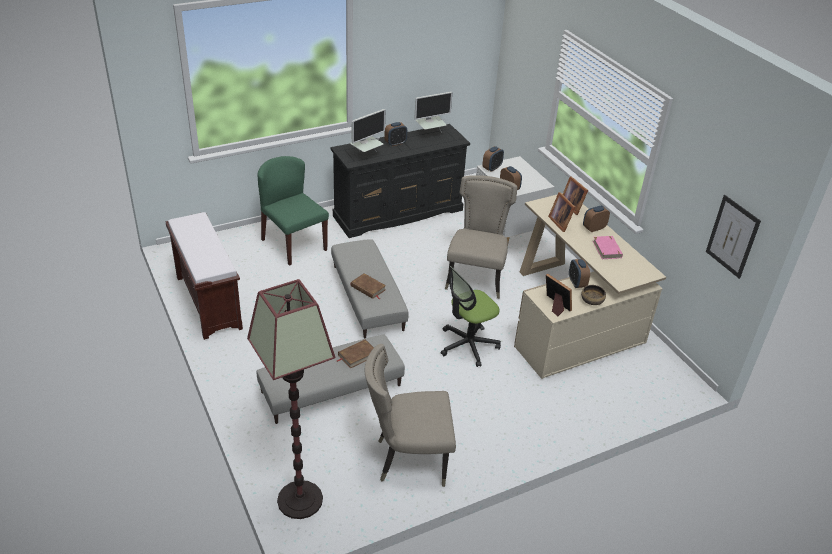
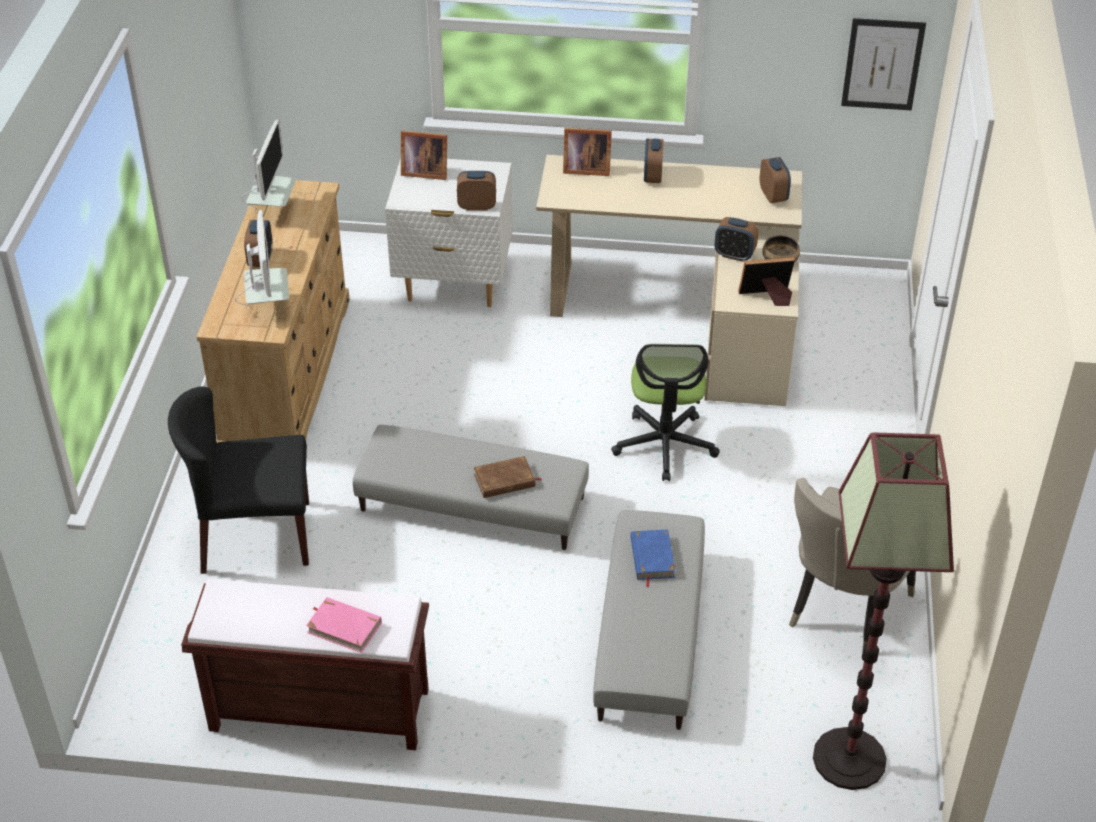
camera: 55 degrees left, 5 degrees up
green chair [257,156,329,266] -> black chair [168,387,309,574]
black dresser [331,124,470,238] -> beige dresser [197,180,350,443]
brown book [337,339,374,368] -> blue book [631,529,675,587]
beige chair [445,175,517,299] -> none
alarm clock [482,146,504,172] -> alarm clock moved to [760,157,791,203]
picture frame [548,192,576,232] -> picture frame moved to [401,130,447,180]
pink book [593,236,623,259] -> pink book moved to [306,597,382,653]

